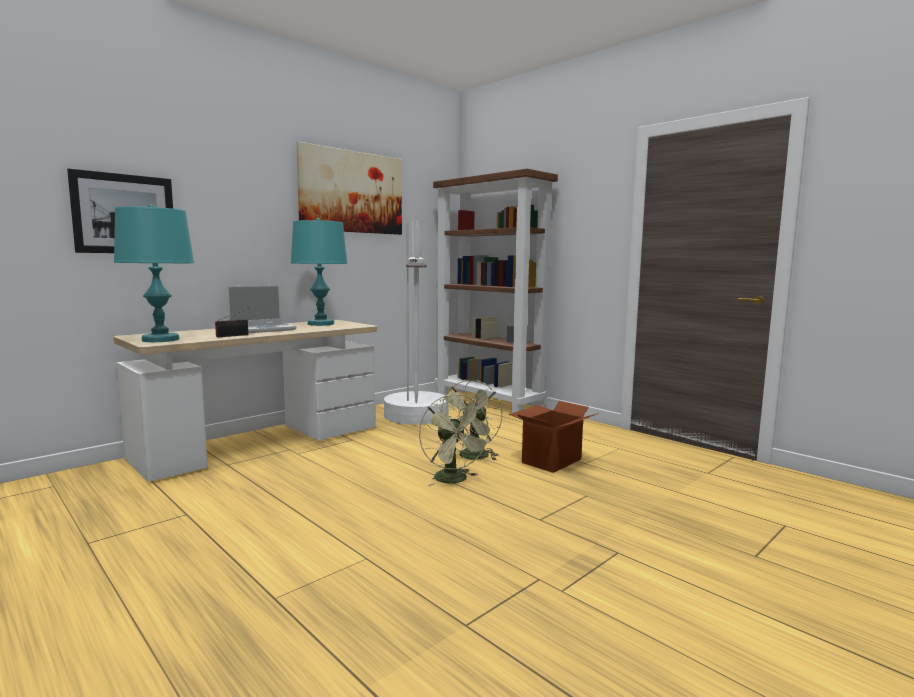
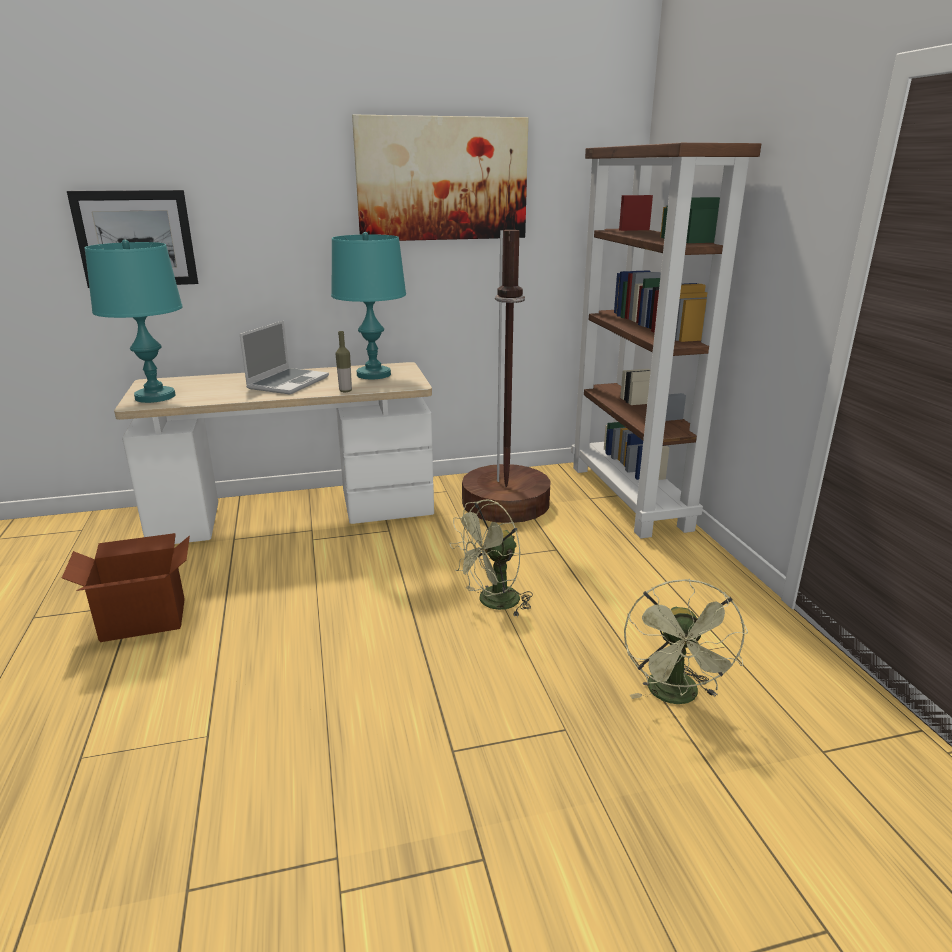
camera: 30 degrees right, 15 degrees up
radio [215,308,249,337] -> none
laptop [226,284,296,333] -> laptop turned 60 degrees counterclockwise [240,320,329,395]
white floor lamp [384,221,449,425] -> brown floor lamp [462,230,551,523]
green fan [419,394,492,486] -> green fan moved to [624,579,748,704]
cardboard box [509,401,599,473] -> cardboard box moved to [62,533,190,642]
none -> bottle [336,331,352,392]

